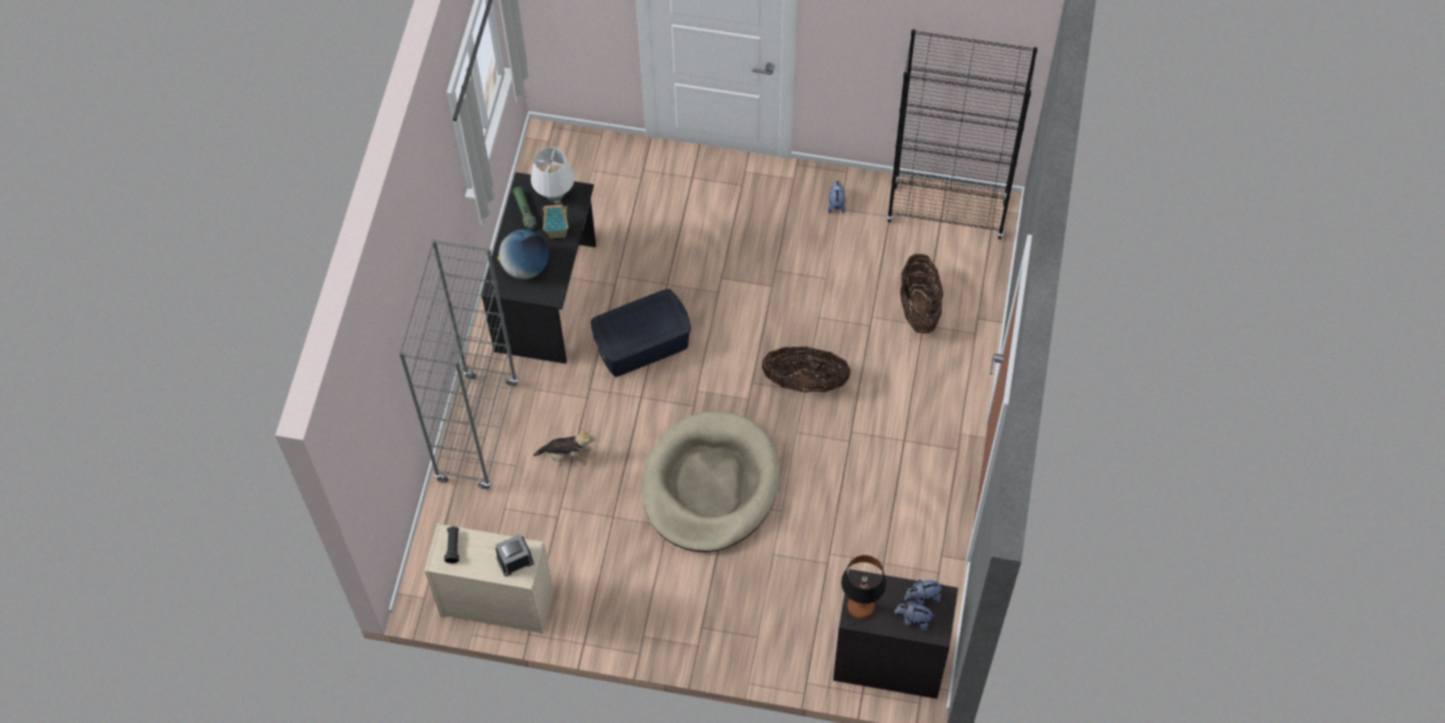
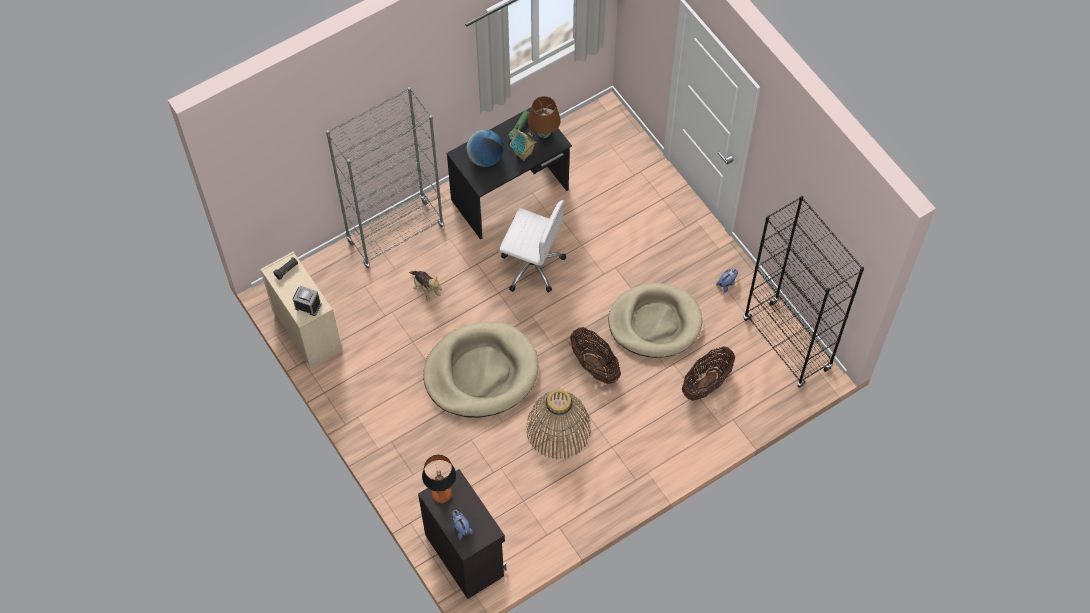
camera: 45 degrees right, 0 degrees up
white table lamp [531,147,575,202] -> brown table lamp [528,96,561,138]
blue storage box [591,289,691,377] -> white office chair [499,200,566,293]
plush toy [904,580,944,605] -> none
none -> basket [526,389,591,459]
none -> beige dog bed [609,283,703,358]

